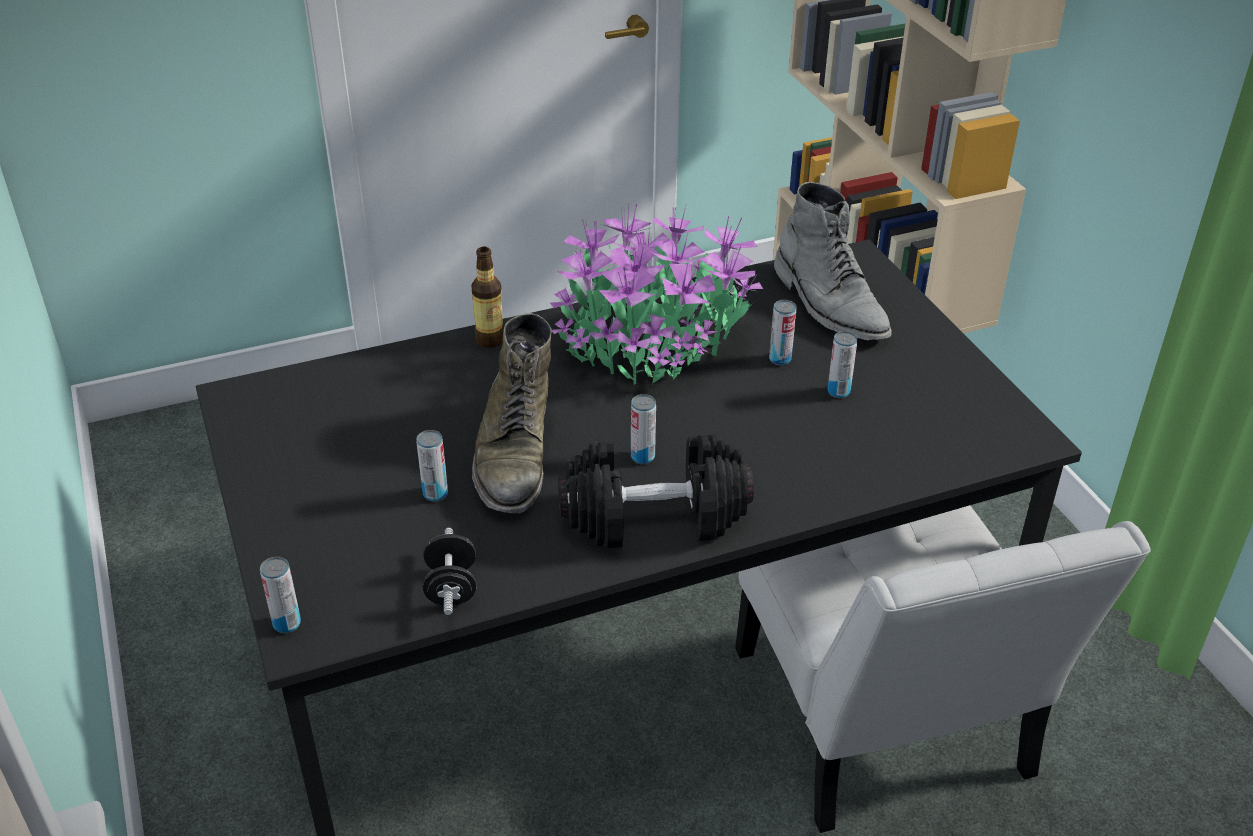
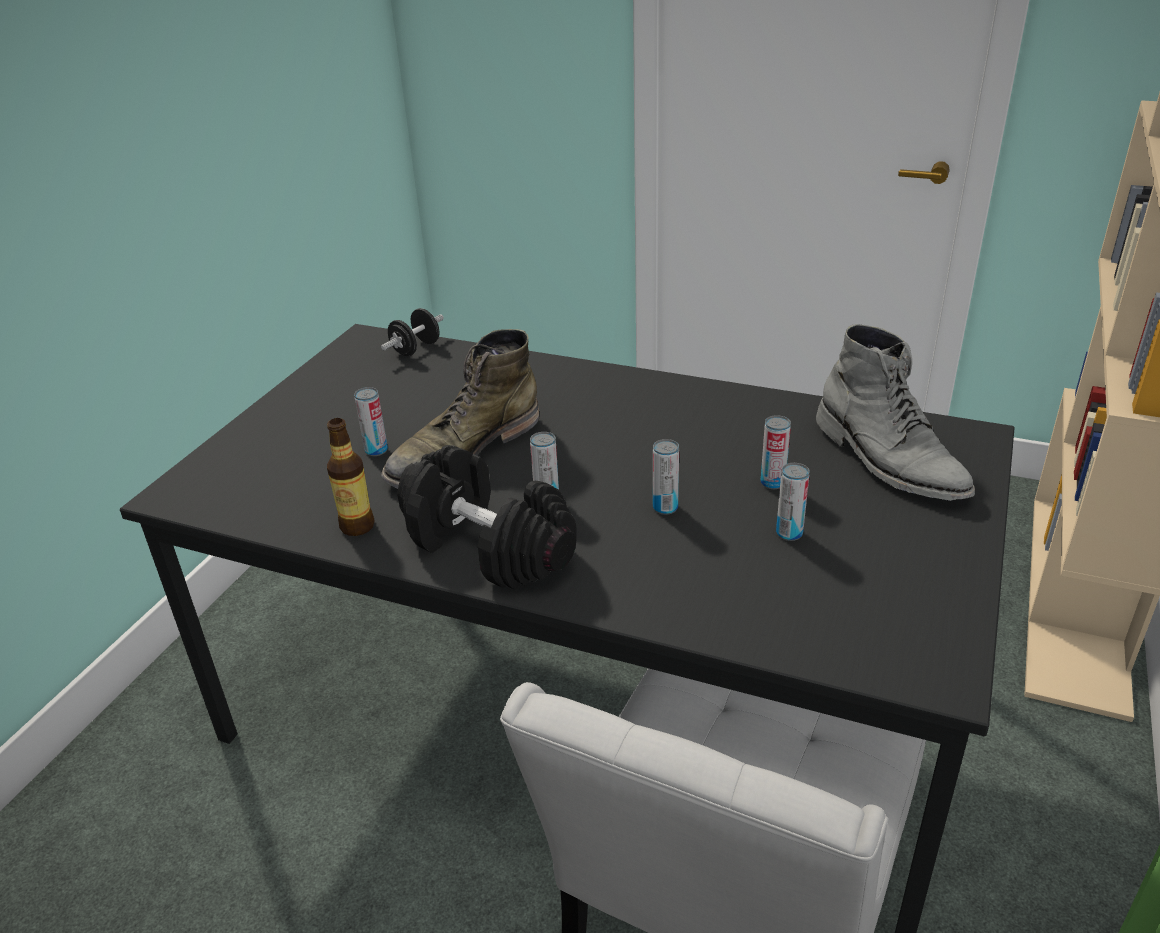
camera: 45 degrees right, 5 degrees down
can [260,557,301,633] -> can moved to [653,439,679,515]
black dumbbell [422,528,477,615] -> black dumbbell moved to [381,308,444,356]
bottle [471,247,504,348] -> bottle moved to [327,418,374,536]
potted plant [550,204,763,384] -> none
grey boot [774,182,892,340] -> grey boot turned 45 degrees counterclockwise [816,324,975,501]

